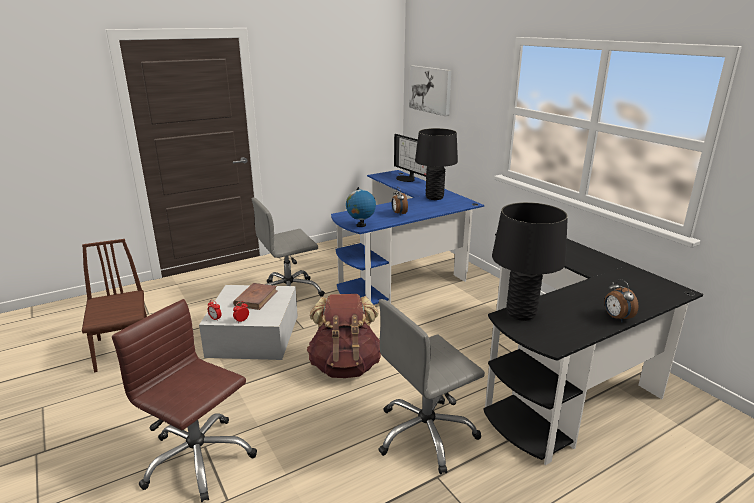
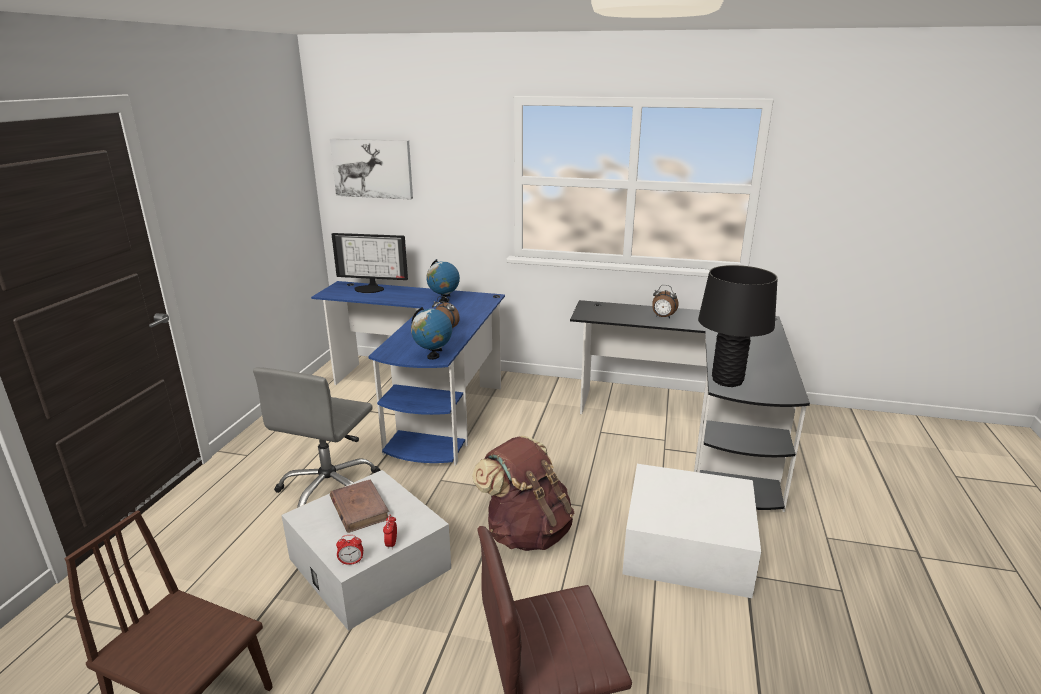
camera: 45 degrees left, 0 degrees up
grey office chair [378,299,485,474] -> white storage box [622,464,761,598]
black table lamp [415,128,458,200] -> globe [426,259,460,303]
alarm clock [604,279,639,322] -> alarm clock moved to [652,285,679,319]

